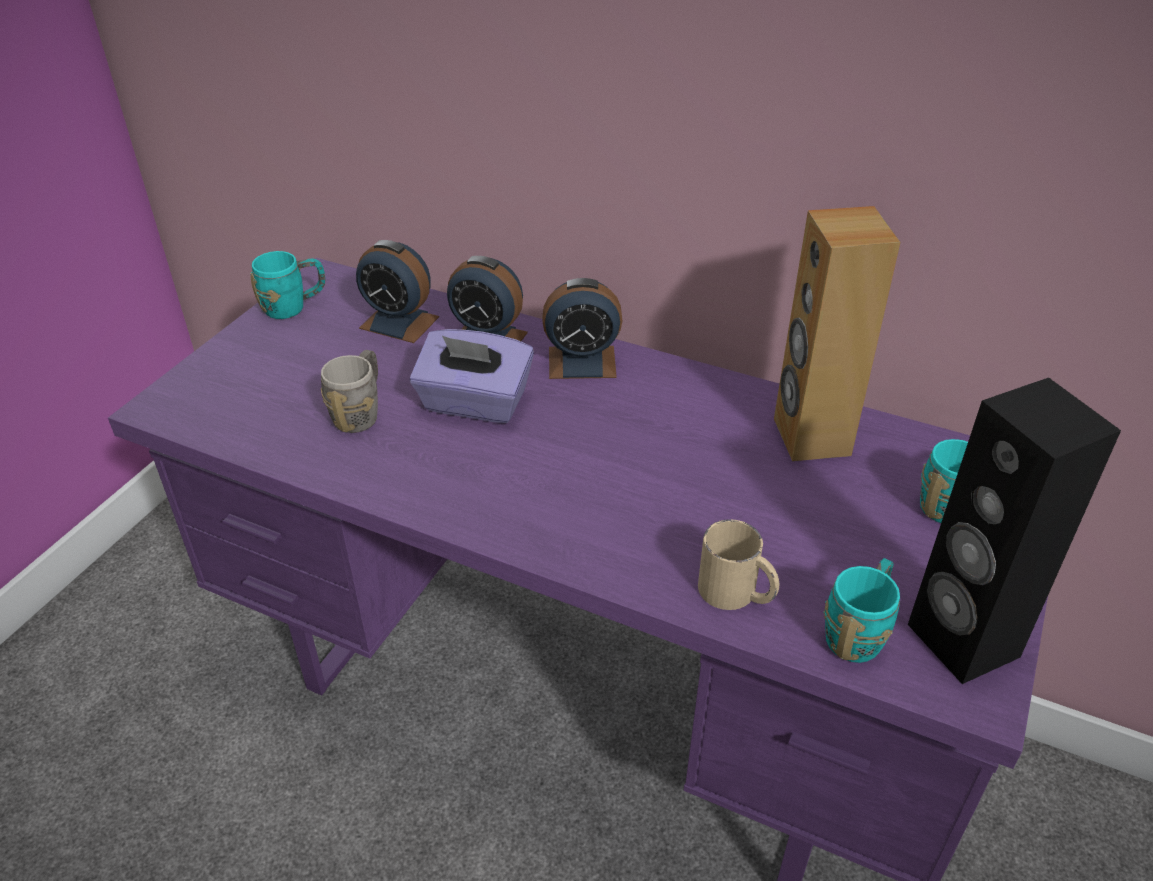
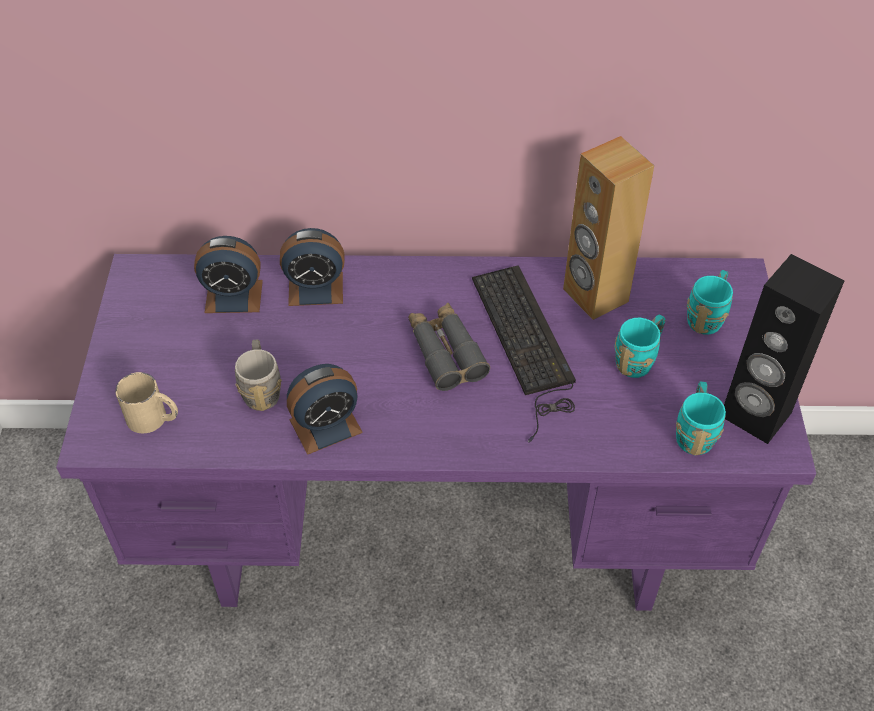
camera: 25 degrees left, 10 degrees up
turquoise mug [250,251,325,319] -> turquoise mug moved to [615,315,665,378]
purple tissue box [410,329,534,423] -> none
alarm clock [543,278,622,379] -> alarm clock moved to [287,364,363,455]
beige mug [698,519,779,610] -> beige mug moved to [115,372,178,434]
none -> grey binoculars [408,303,490,391]
none -> keyboard [472,265,576,443]

